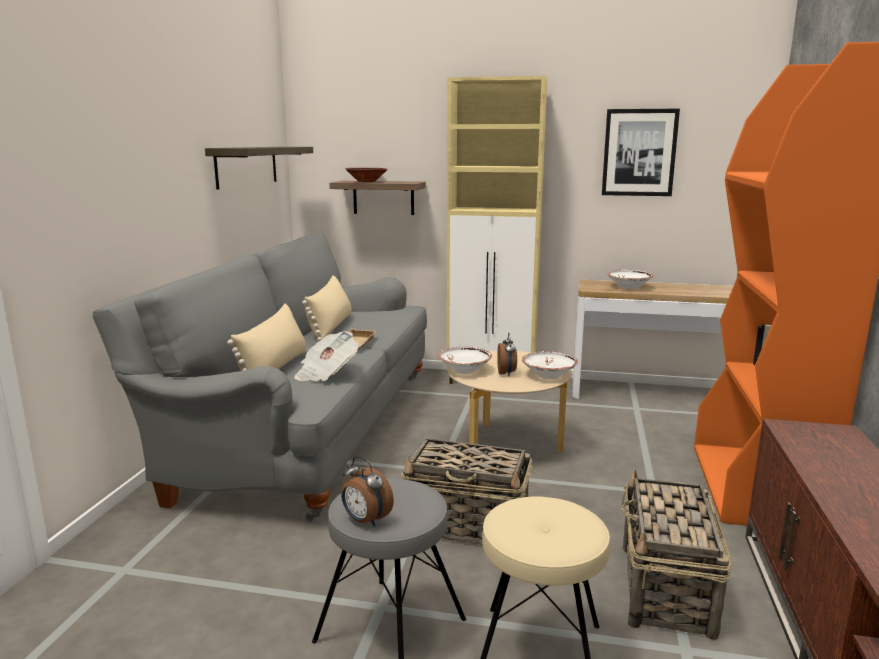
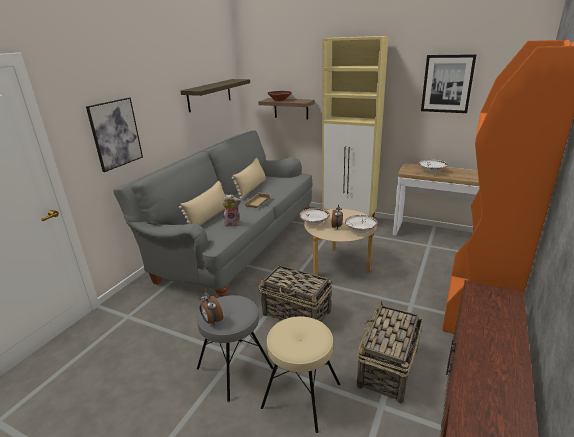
camera: 15 degrees right, 10 degrees up
newspaper [294,331,359,381] -> plush toy [222,194,241,227]
none -> picture [86,98,143,172]

